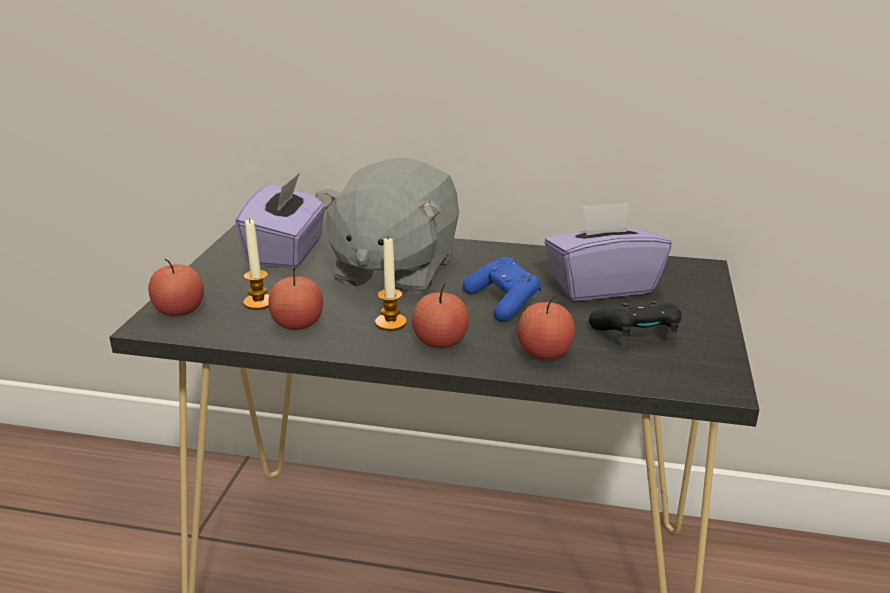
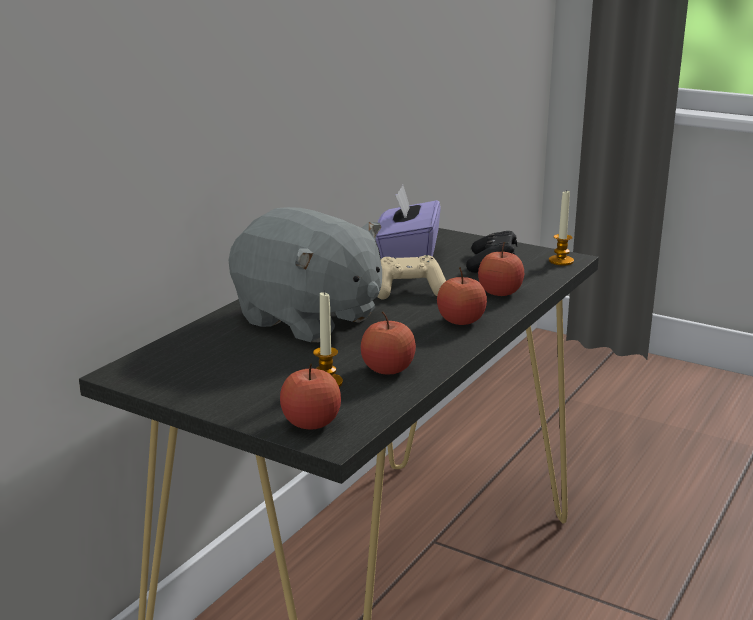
camera: 70 degrees left, 5 degrees down
purple tissue box [235,173,326,269] -> none
candle [375,238,407,331] -> candle moved to [549,189,574,266]
blue game controller [462,257,541,322] -> beige game controller [378,255,446,299]

